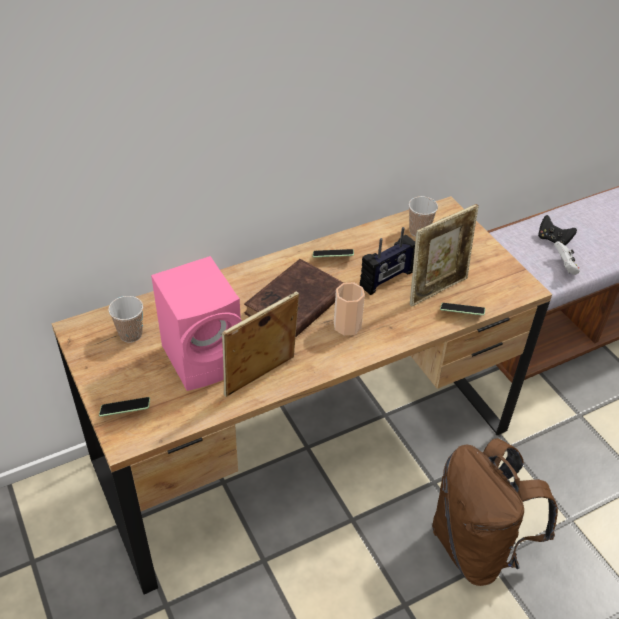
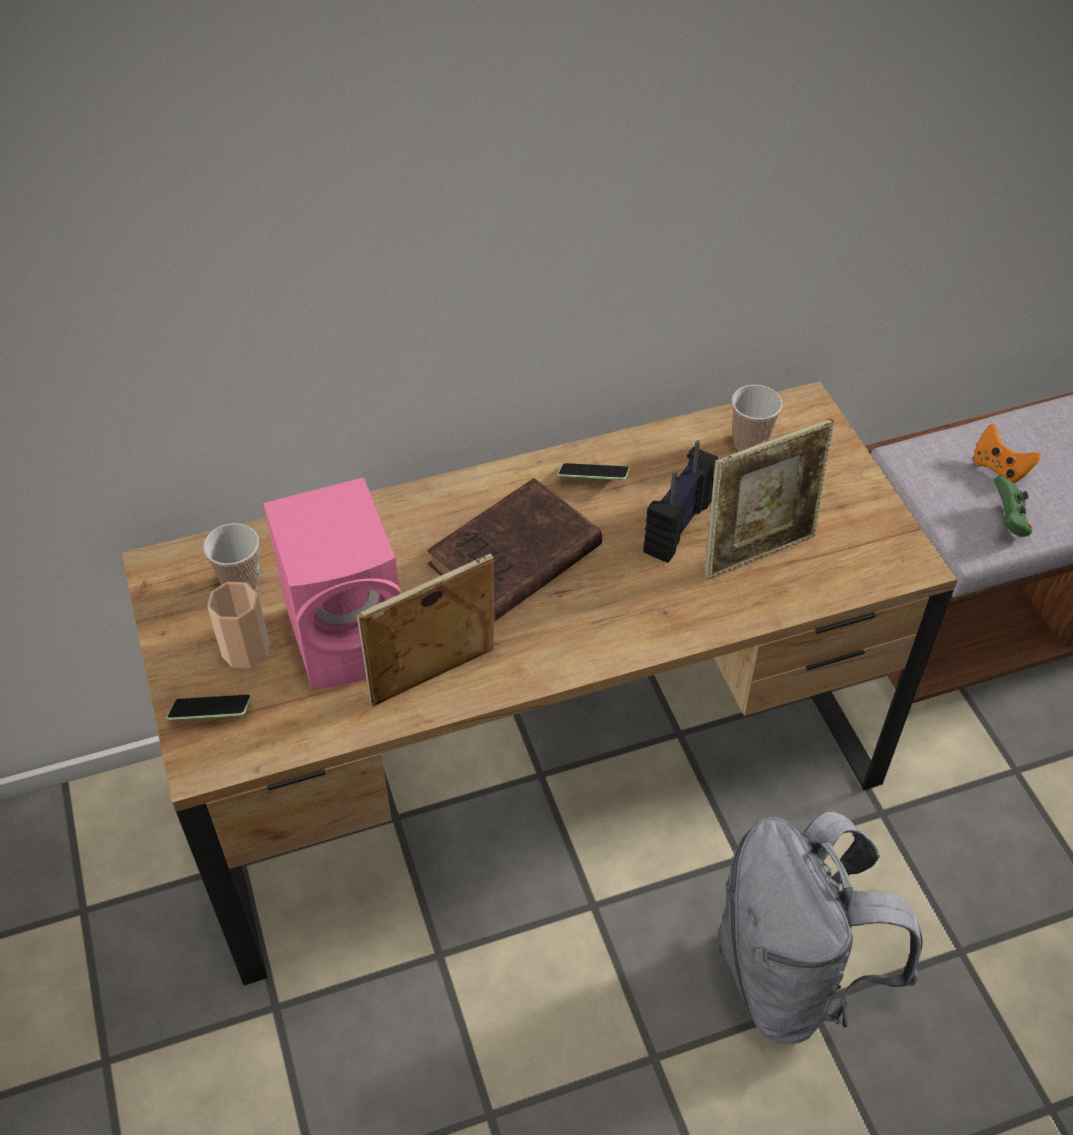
camera: 10 degrees right, 5 degrees up
cup [334,282,365,335] -> cup moved to [207,582,270,668]
radio [360,227,415,295] -> radio turned 150 degrees clockwise [643,440,718,563]
brown backpack [432,438,558,586] -> grey backpack [716,812,922,1045]
phone [440,303,485,315] -> none
black game controller [538,215,577,246] -> orange game controller [973,424,1041,483]
white game controller [554,241,580,275] -> green game controller [994,475,1032,537]

